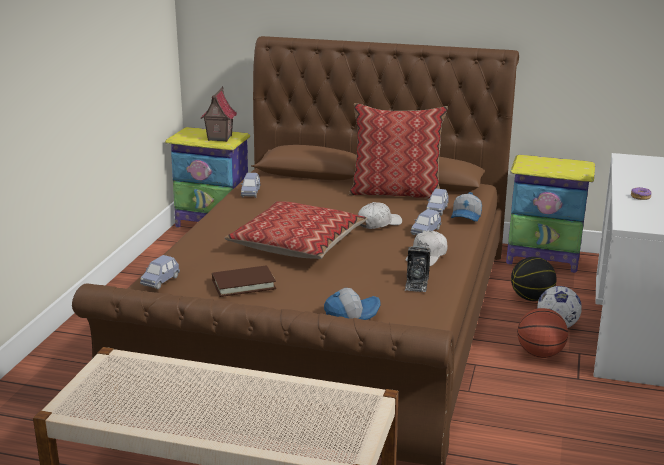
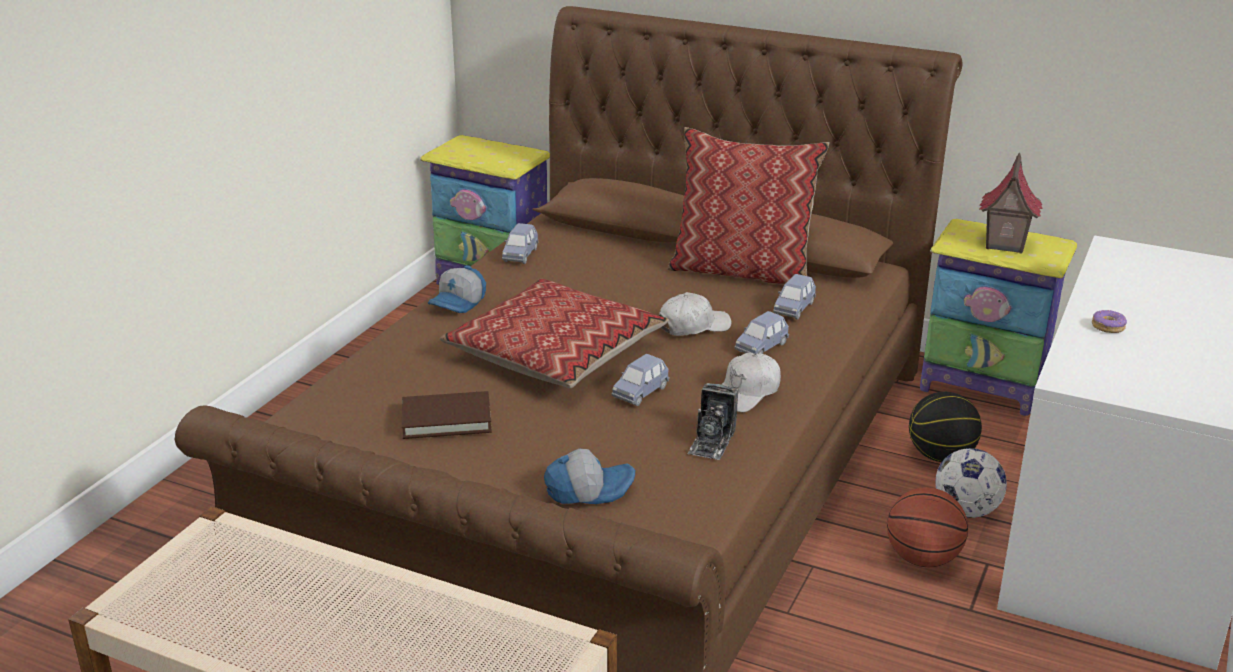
camera: 10 degrees right, 5 degrees up
blue toy car [140,255,180,289] -> blue toy car moved to [611,354,670,406]
toy house [200,86,237,142] -> toy house moved to [980,152,1043,253]
cap [451,192,482,222] -> cap moved to [428,265,486,313]

